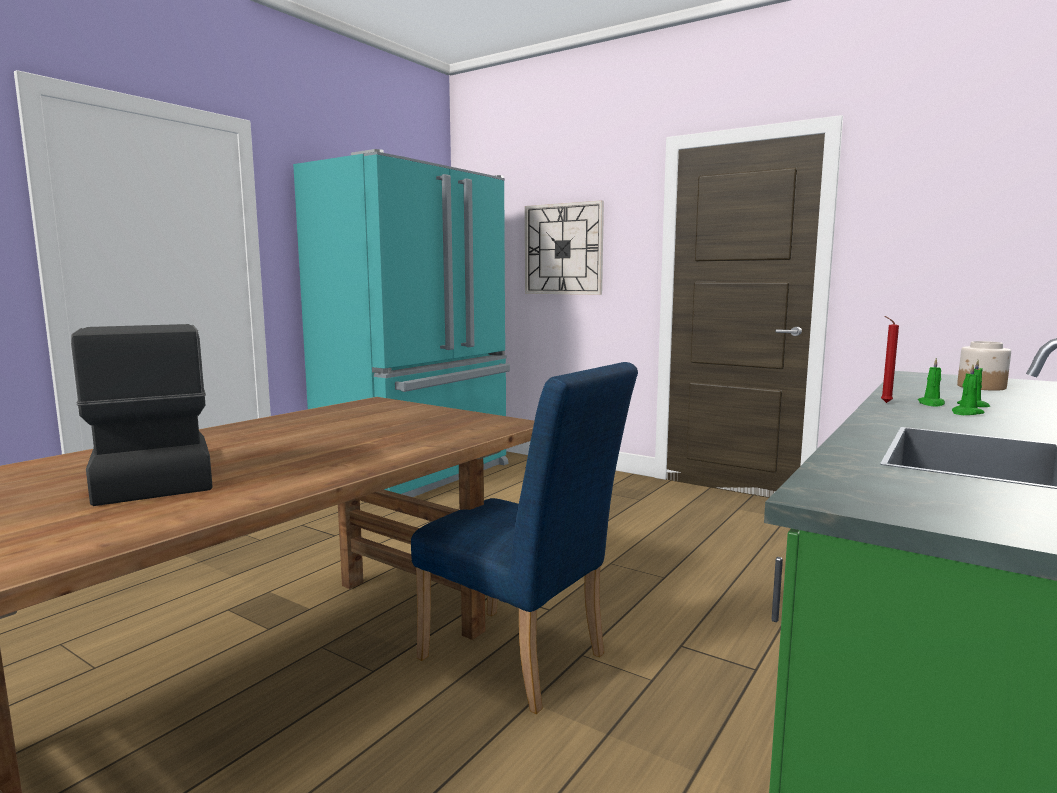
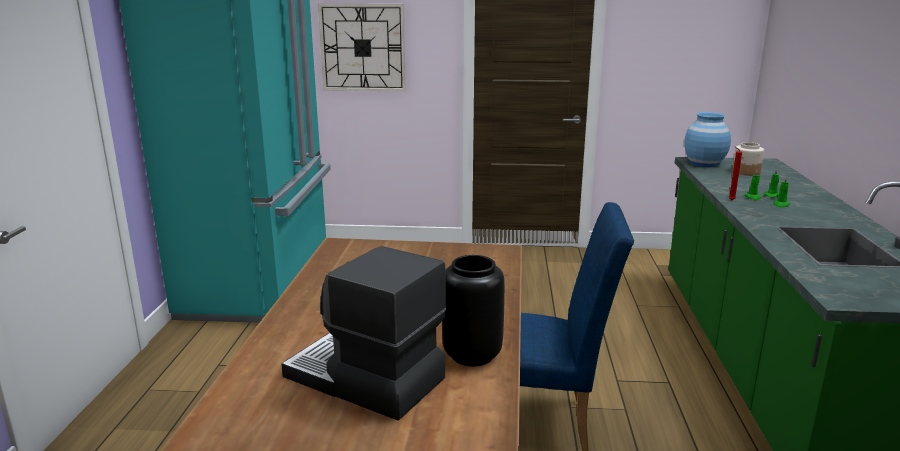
camera: 30 degrees left, 10 degrees up
none -> black vase [442,255,505,366]
none -> blue vase [684,112,731,167]

